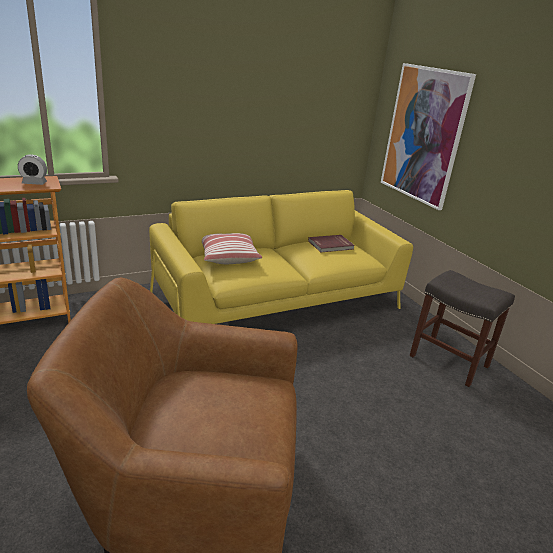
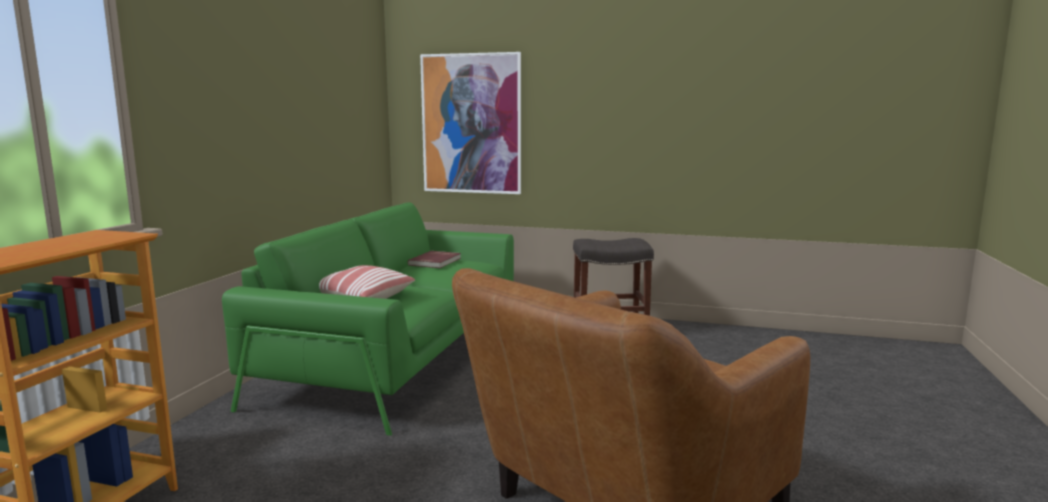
camera: 45 degrees left, 15 degrees down
alarm clock [18,154,47,185] -> none
yellow sofa [149,190,413,324] -> green sofa [222,202,514,436]

